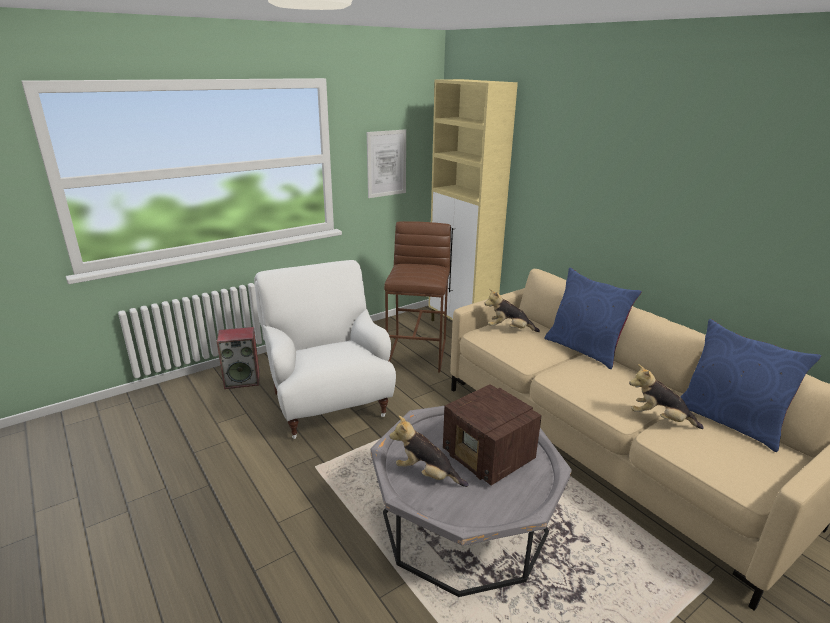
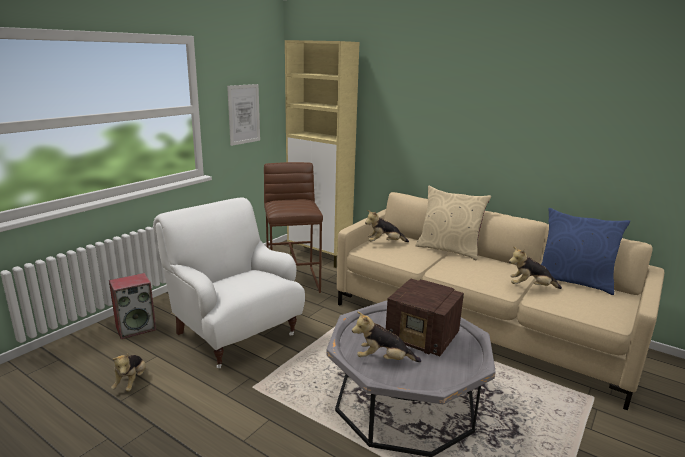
camera: 20 degrees left, 5 degrees down
blue pillow [544,268,642,369] -> beige pillow [415,186,491,260]
none -> plush toy [111,352,146,392]

